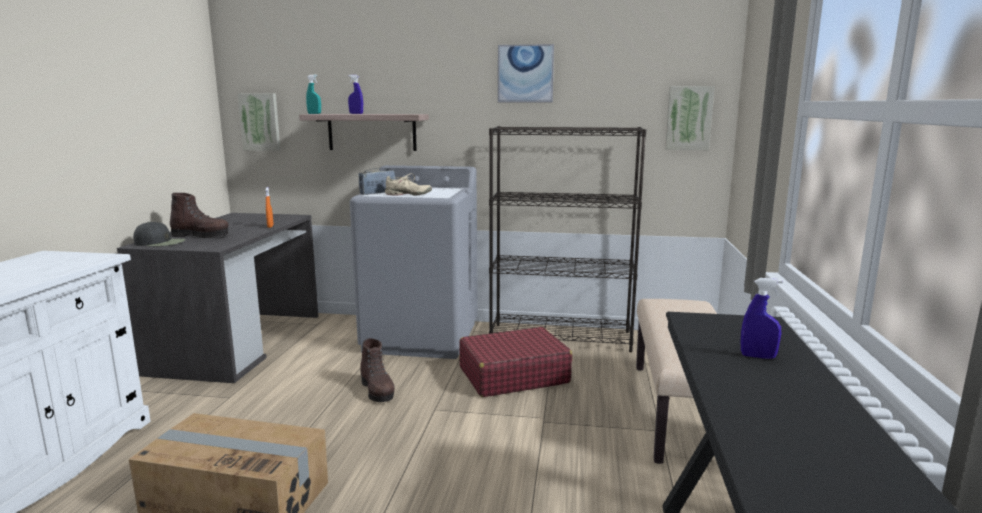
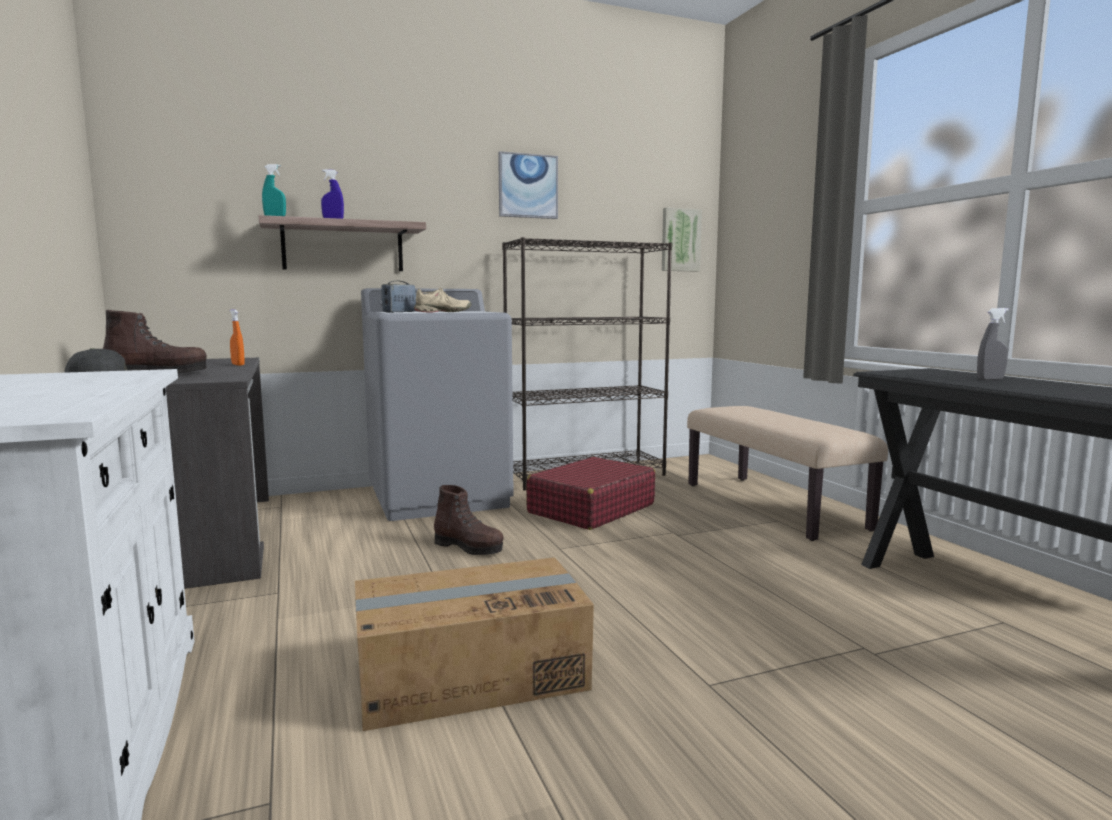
camera: 30 degrees left, 5 degrees down
picture [237,93,281,151] -> none
blue spray bottle [741,278,783,359] -> grey spray bottle [977,308,1009,380]

